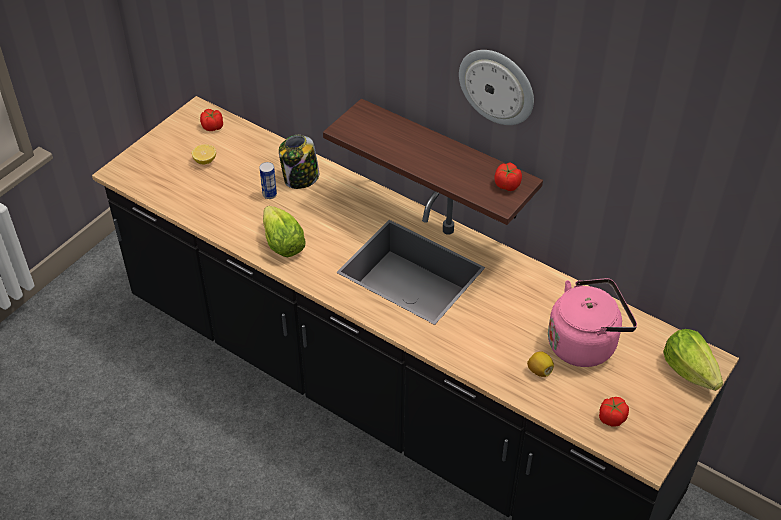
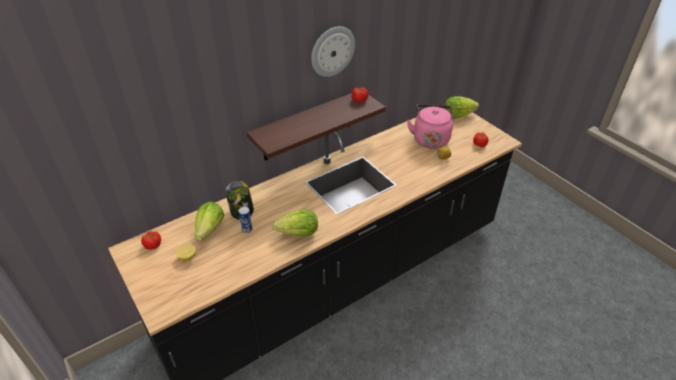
camera: 70 degrees left, 5 degrees down
none -> lettuce [195,202,224,241]

